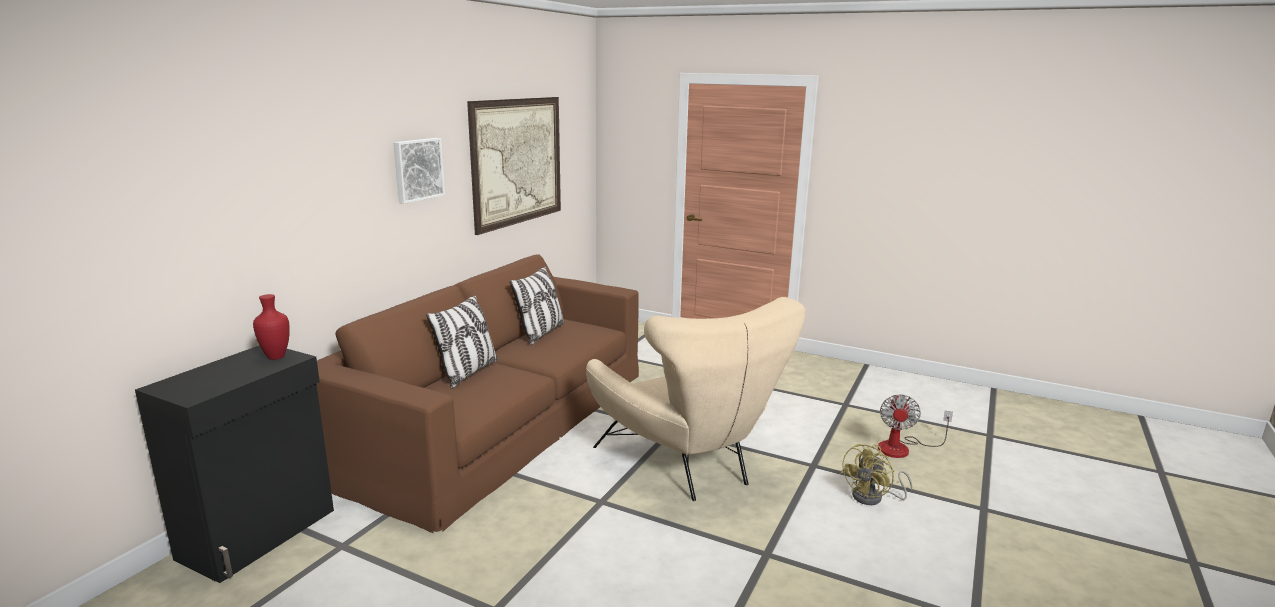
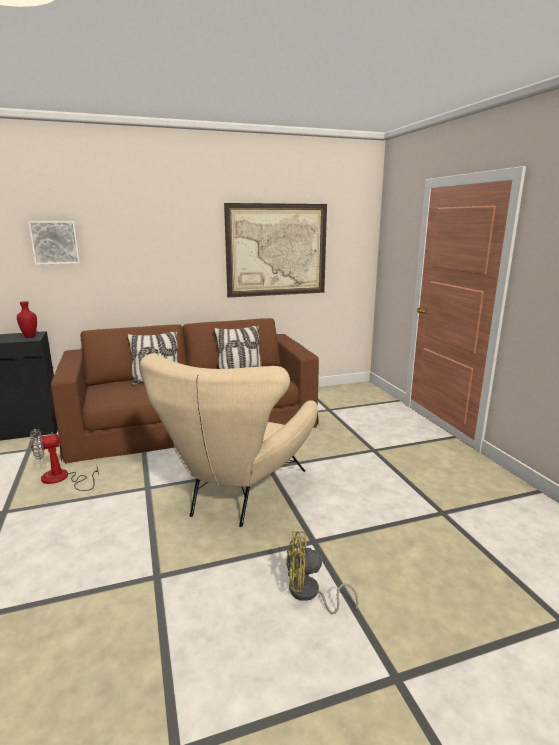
camera: 45 degrees right, 0 degrees up
picture [393,138,445,204] -> picture moved to [28,221,80,265]
fan [878,394,953,458] -> fan moved to [30,429,99,491]

